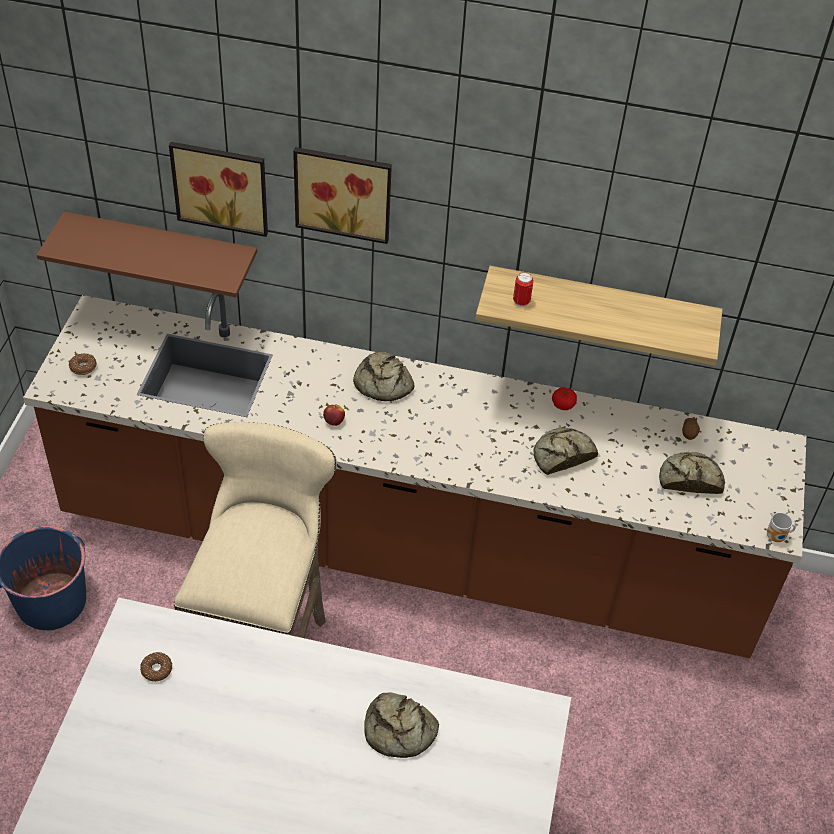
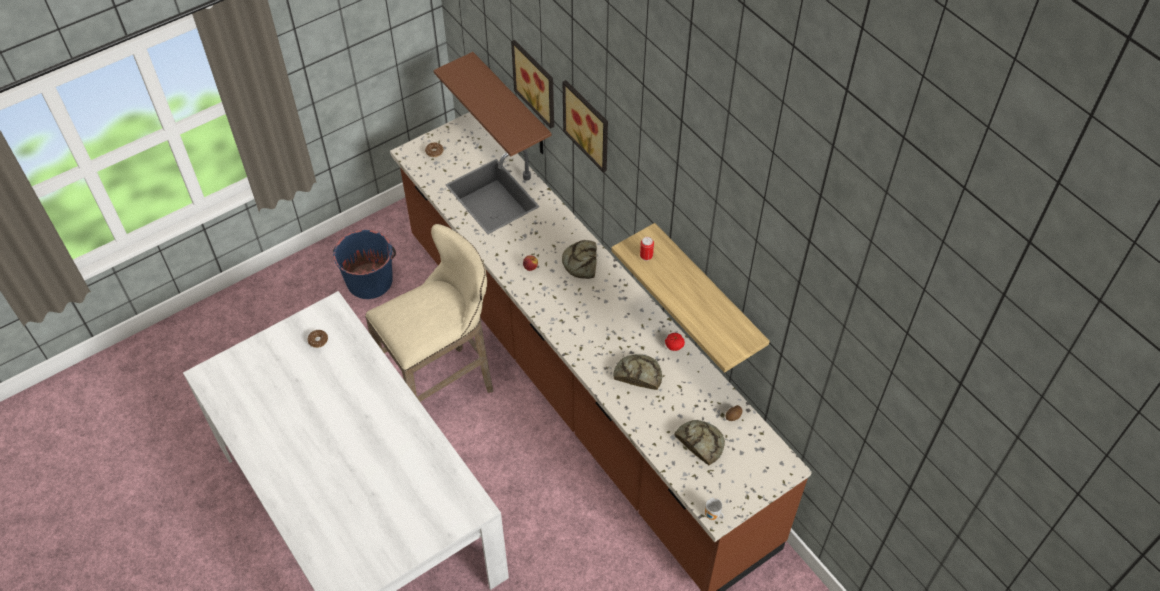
camera: 45 degrees right, 5 degrees up
bread [364,693,439,758] -> none

